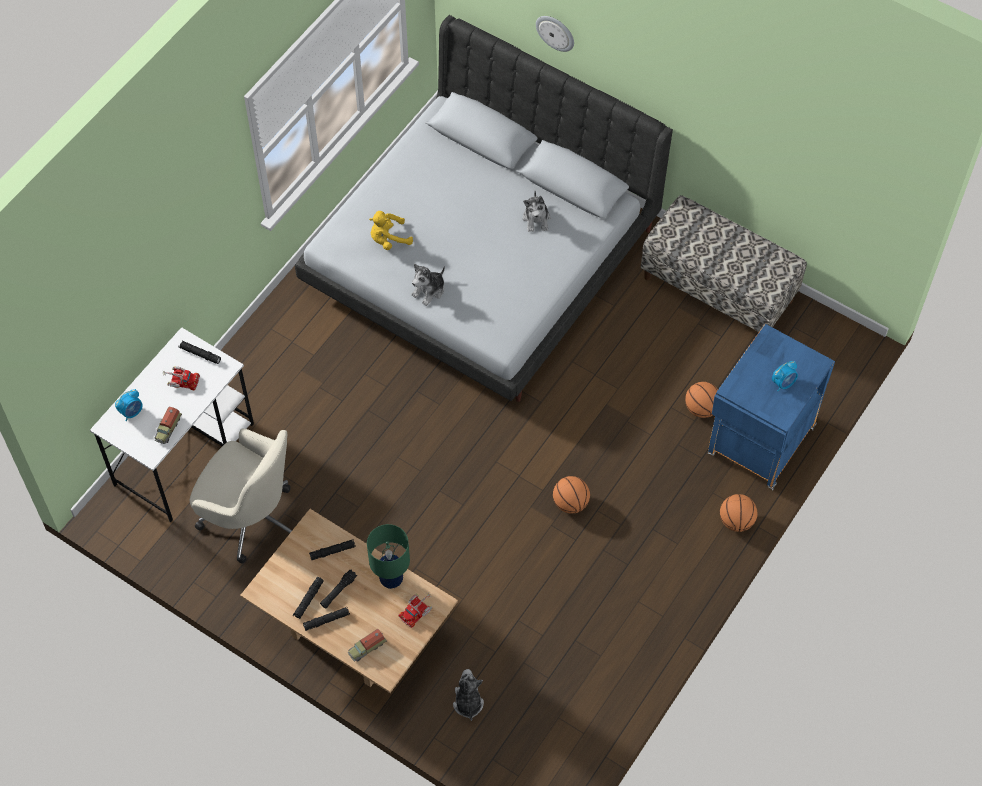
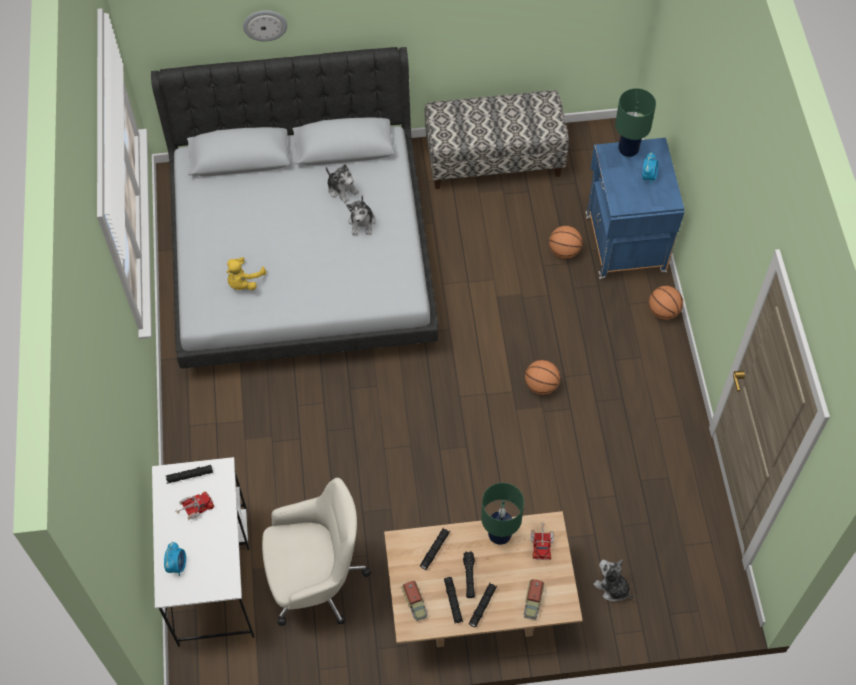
camera: 40 degrees left, 0 degrees up
toy truck [154,407,182,444] -> toy truck moved to [401,581,428,621]
plush toy [411,264,445,306] -> plush toy moved to [346,195,376,235]
none -> green table lamp [615,88,656,157]

